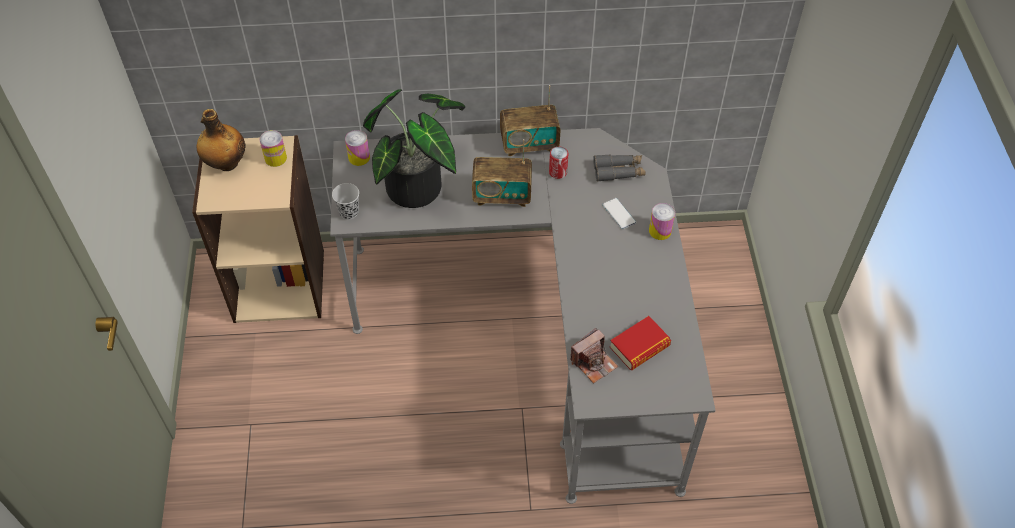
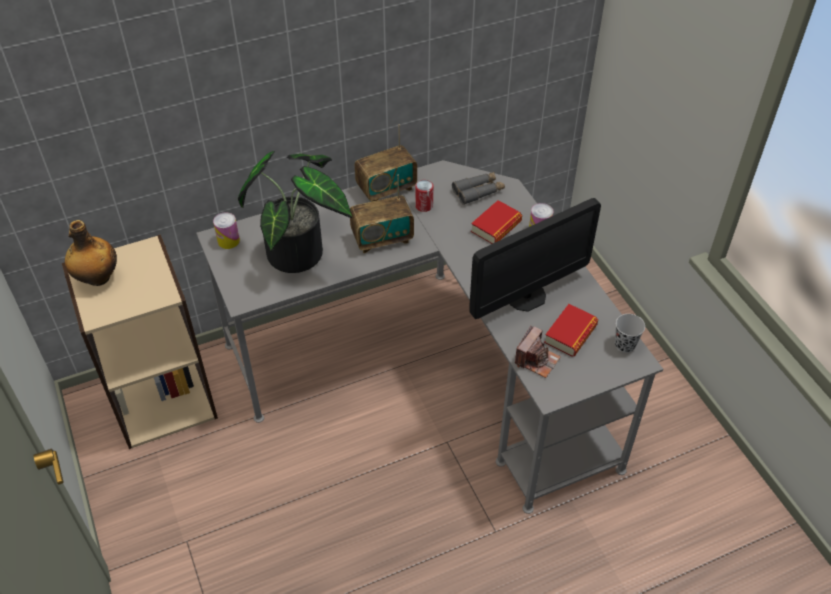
camera: 20 degrees left, 5 degrees down
can [259,130,287,167] -> none
black cup [332,183,359,220] -> black cup moved to [615,314,645,353]
phone [602,198,636,229] -> book [471,200,522,244]
none -> monitor [469,198,601,319]

